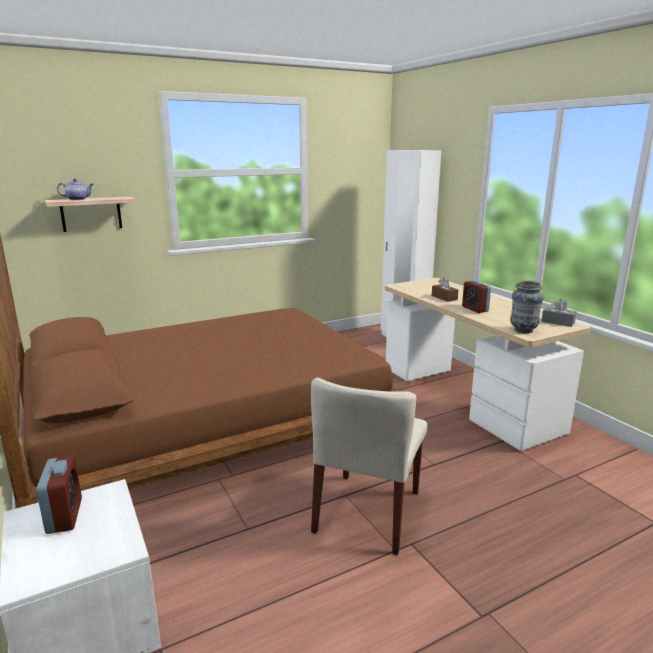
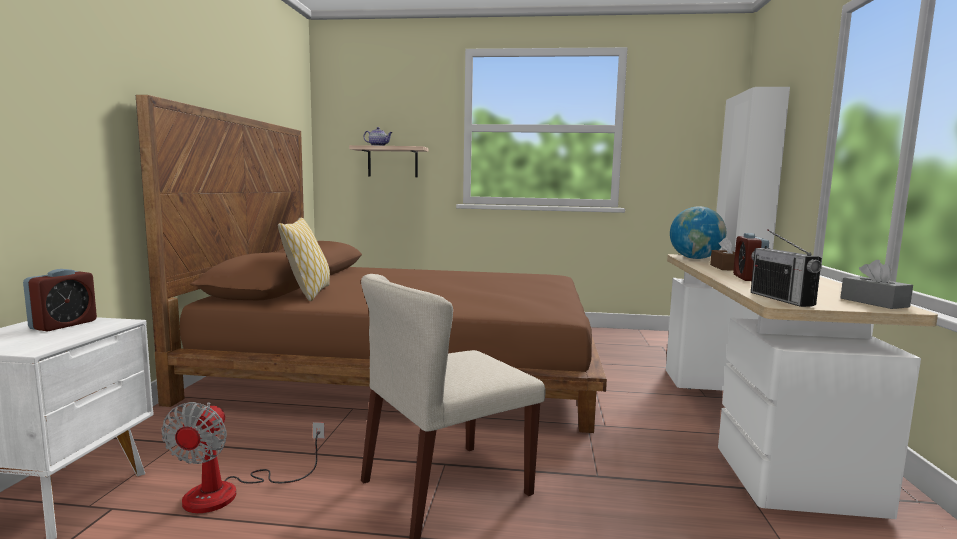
camera: 35 degrees right, 10 degrees down
vase [510,280,544,333] -> radio [751,229,822,307]
none -> fan [161,402,325,513]
none -> pillow [278,217,330,301]
none -> globe [670,206,726,259]

